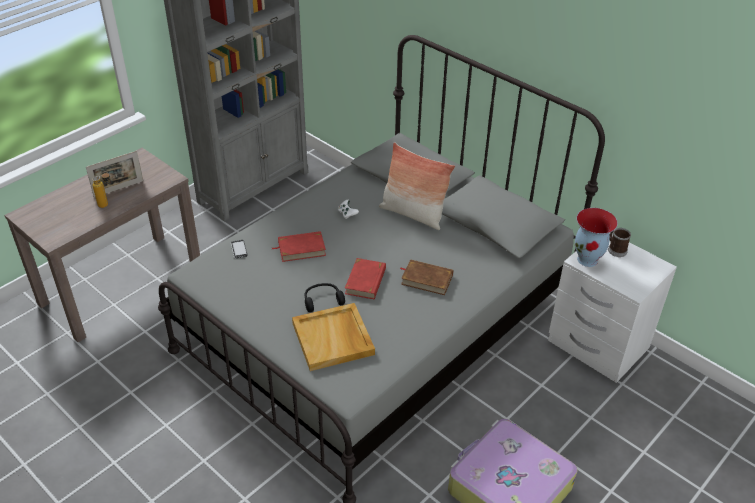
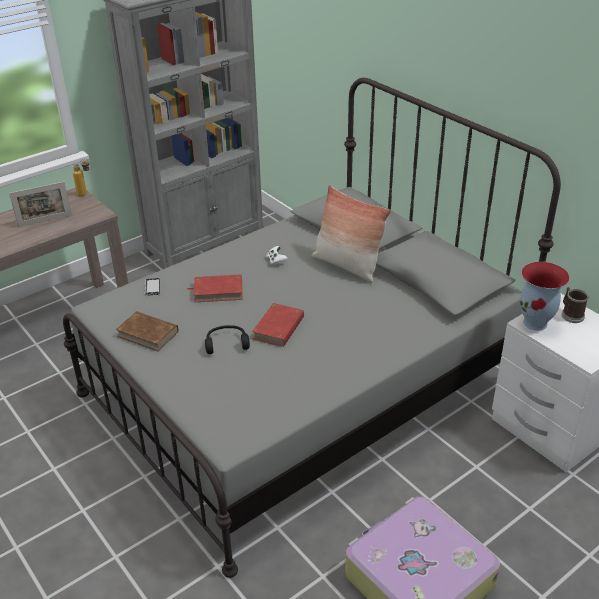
camera: 10 degrees right, 5 degrees down
bottle [92,172,110,208] -> bottle moved to [73,159,89,196]
beige tray [292,303,375,371] -> none
brown book [400,259,453,295] -> brown book moved to [116,311,179,352]

